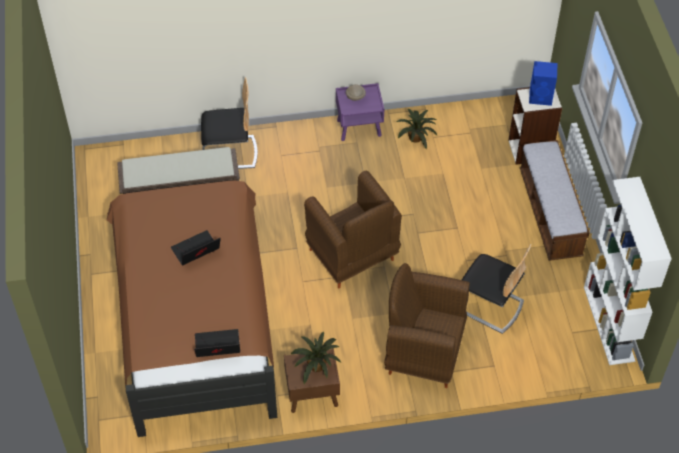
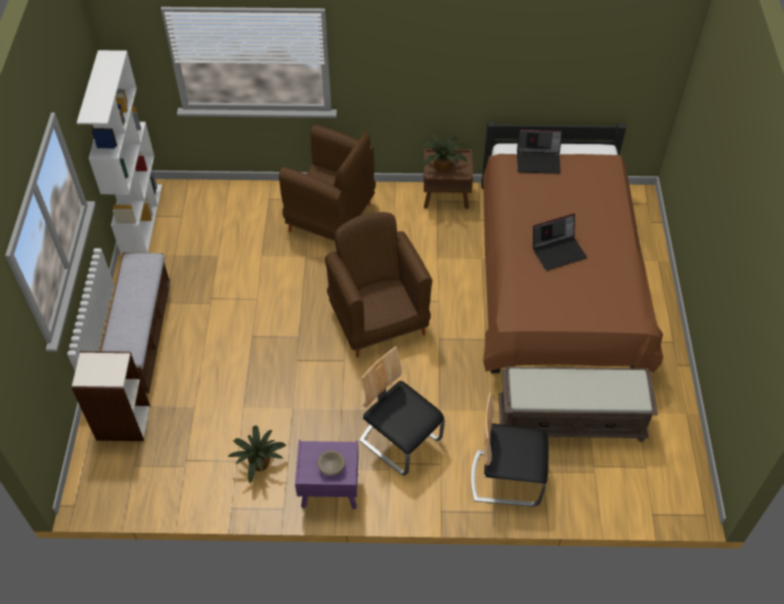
camera: 170 degrees left, 0 degrees up
chair [462,244,532,334] -> chair moved to [359,346,445,476]
blue speaker [529,61,557,106] -> none

